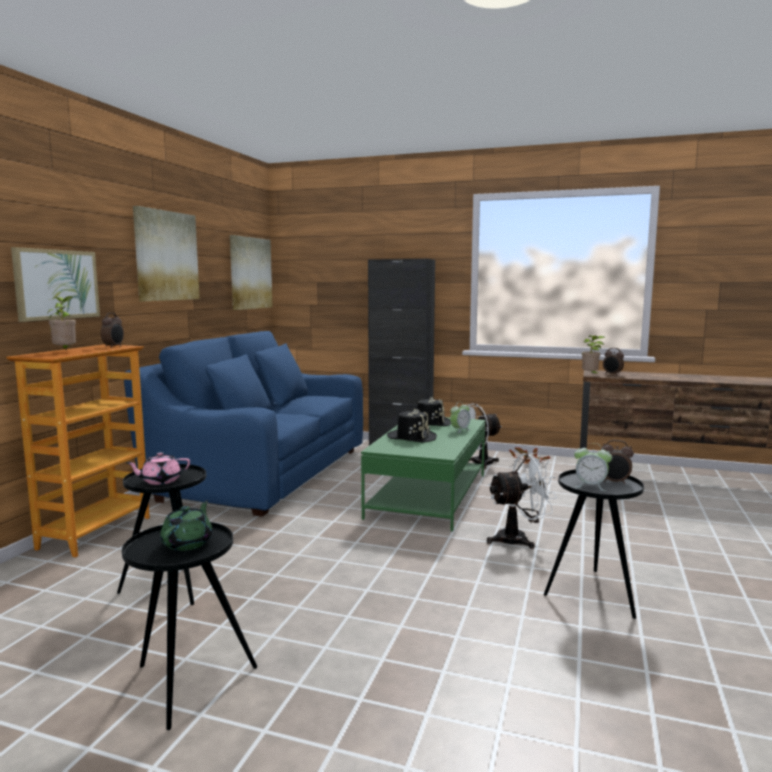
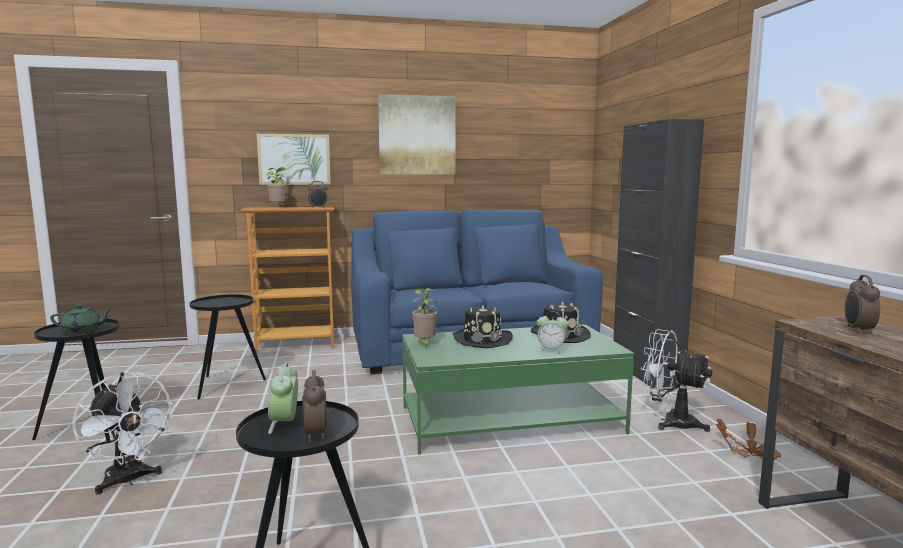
camera: 60 degrees right, 0 degrees up
pink teapot [126,452,190,485] -> none
picture [230,235,273,310] -> none
white fan [487,453,557,549] -> white fan moved to [73,372,176,494]
potted plant [582,335,606,373] -> potted plant moved to [412,288,437,347]

